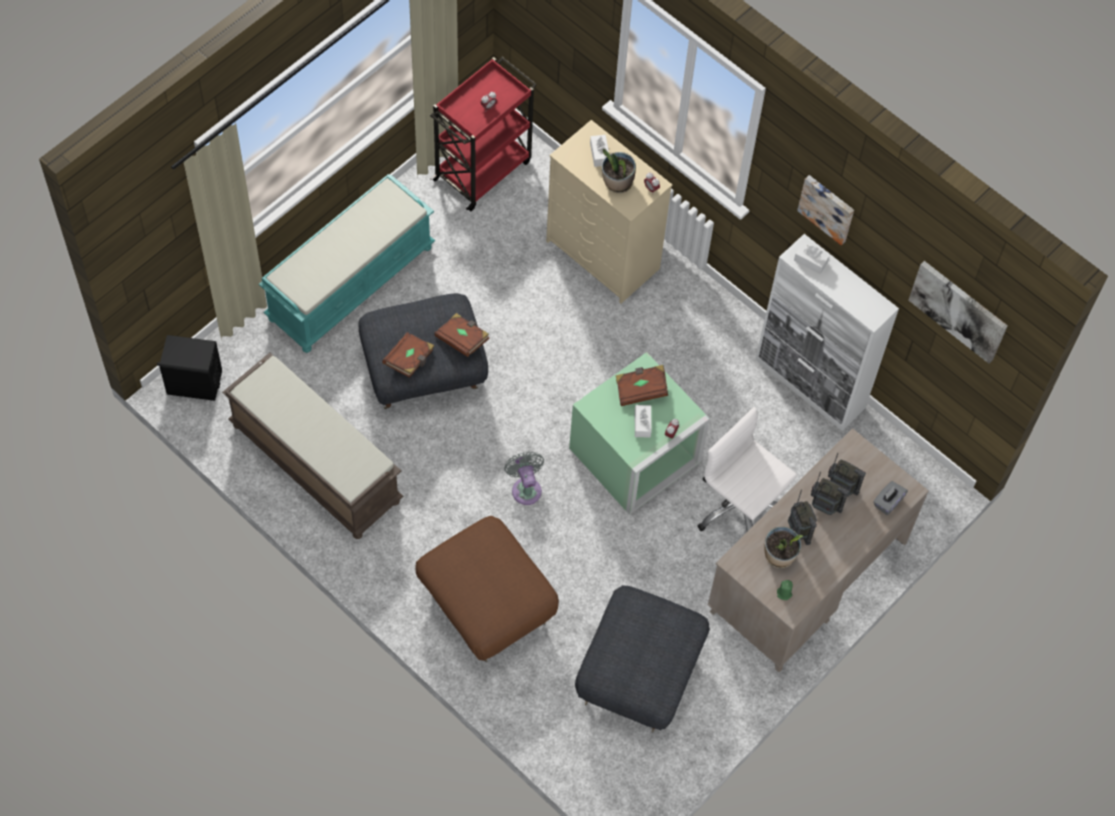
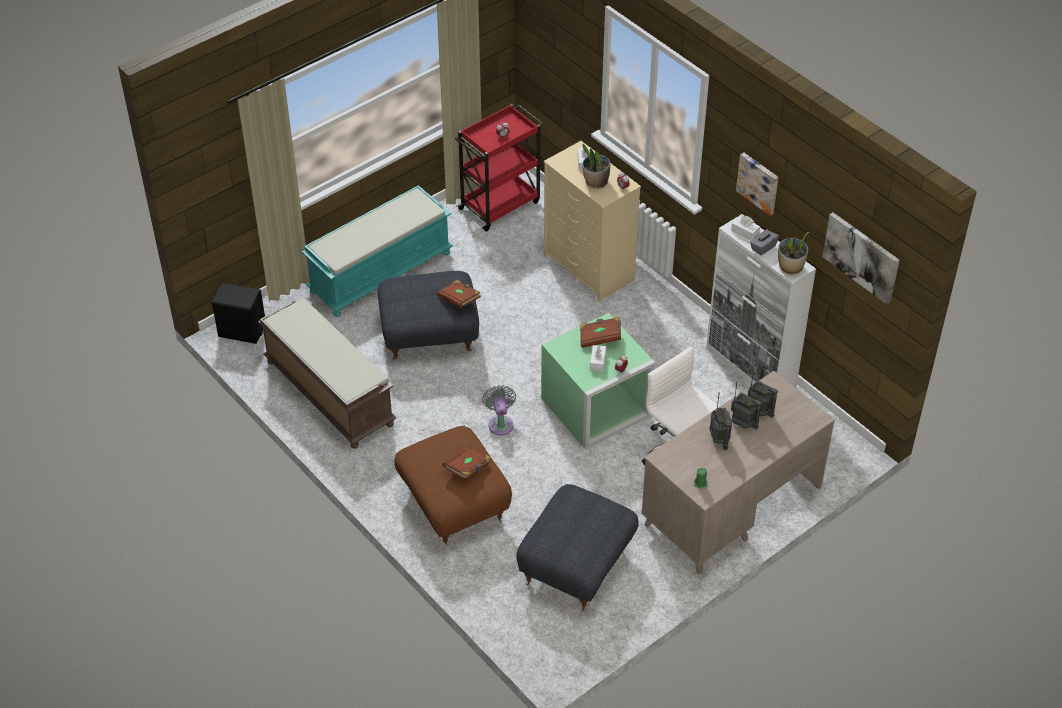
camera: 10 degrees right, 15 degrees down
brown book [382,332,435,378] -> brown book moved to [443,445,491,480]
potted plant [764,527,803,568] -> potted plant moved to [778,232,809,275]
grey tissue box [874,481,908,515] -> grey tissue box moved to [750,229,779,255]

